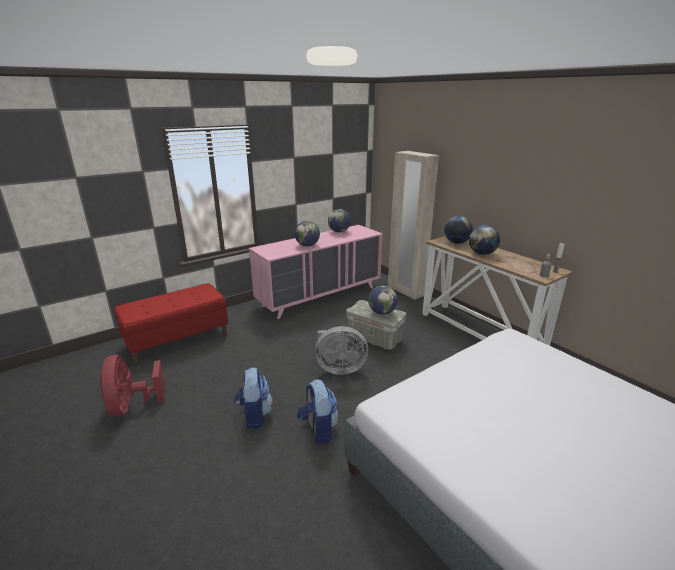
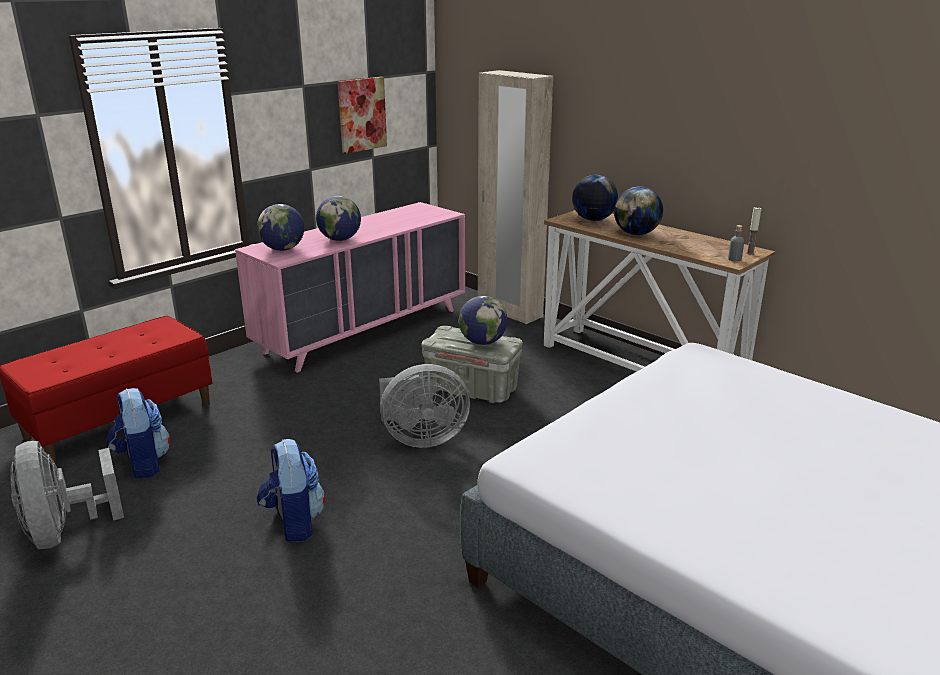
camera: 10 degrees left, 0 degrees up
red fan [100,355,165,417] -> grey fan [11,441,124,549]
backpack [297,379,338,444] -> backpack moved to [106,388,170,479]
globe [328,209,351,232] -> globe moved to [257,204,304,251]
none -> picture [338,77,387,154]

